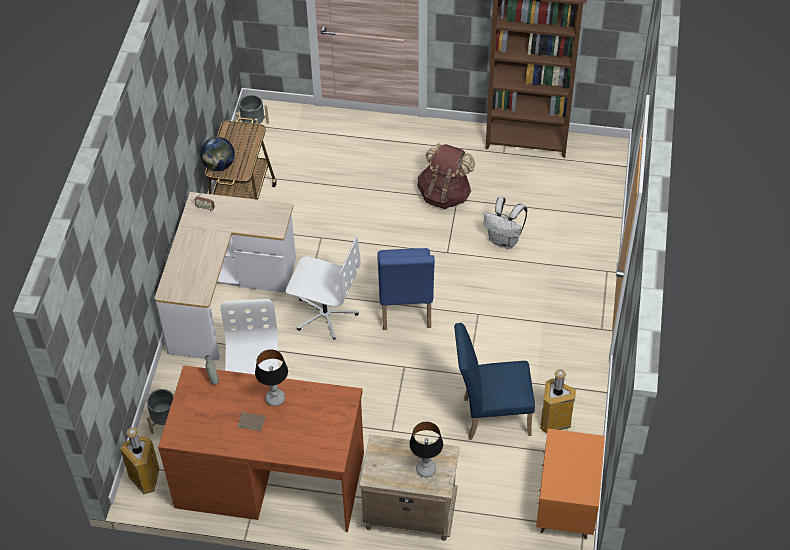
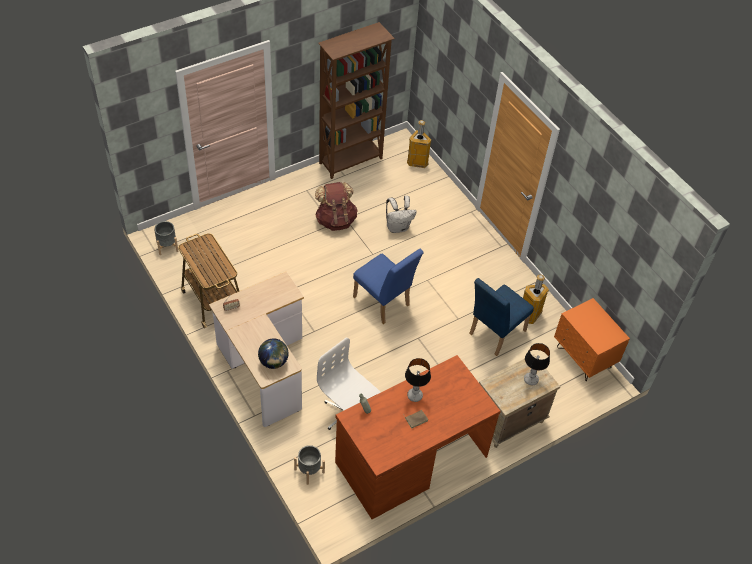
camera: 45 degrees left, 0 degrees up
trash can [120,428,159,494] -> trash can moved to [407,120,431,168]
globe [200,137,235,171] -> globe moved to [258,339,288,369]
white office chair [286,236,361,340] -> none

